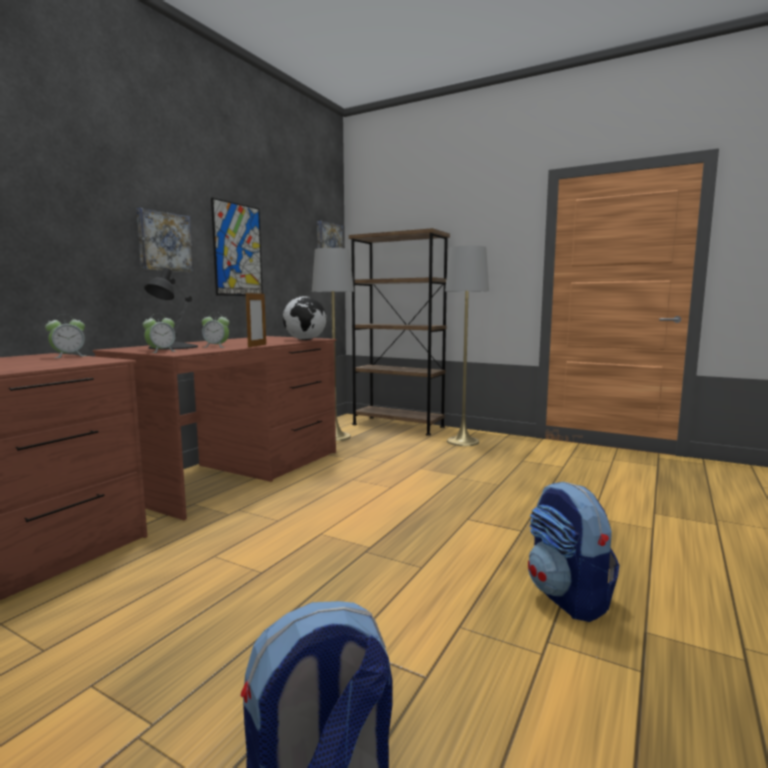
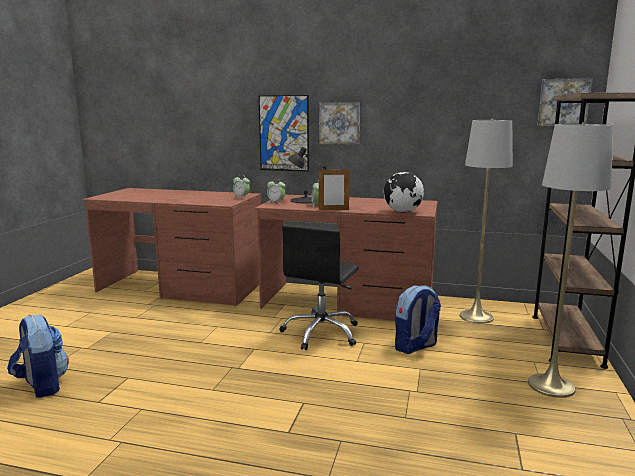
camera: 75 degrees right, 5 degrees up
picture [211,198,263,296] -> picture moved to [258,95,309,171]
backpack [528,482,620,622] -> backpack moved to [395,285,441,354]
none -> black office chair [280,224,359,350]

